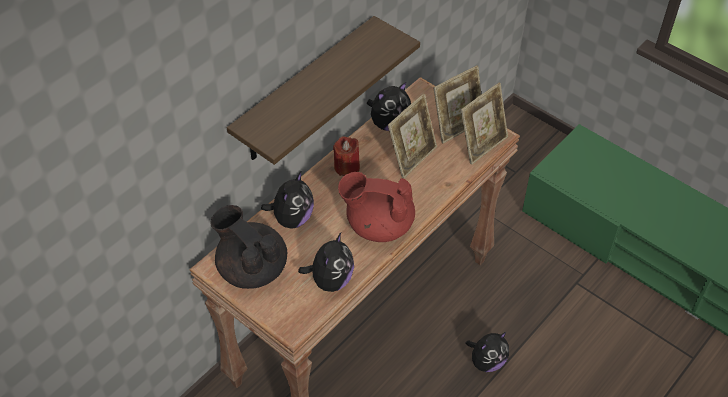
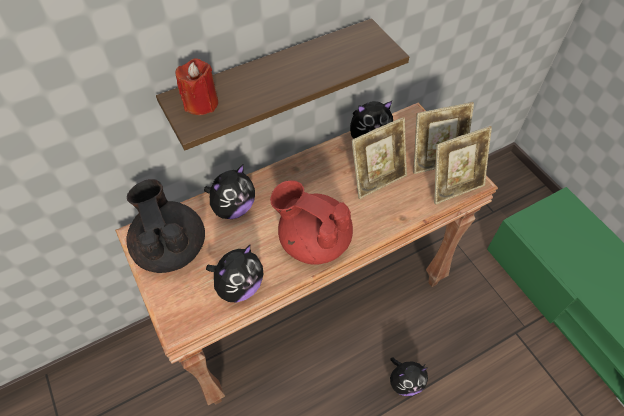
camera: 20 degrees right, 5 degrees up
red candle [333,136,360,176] -> red candle moved to [175,58,218,115]

